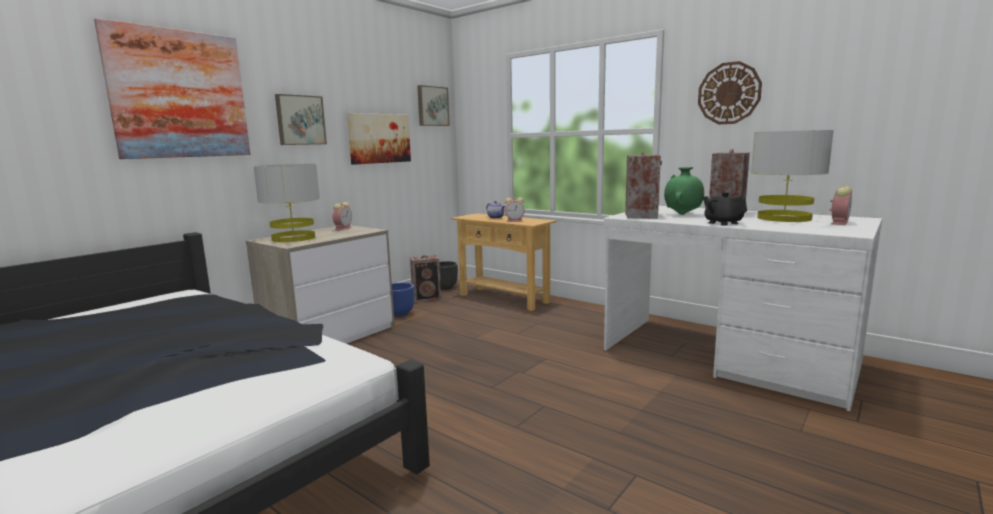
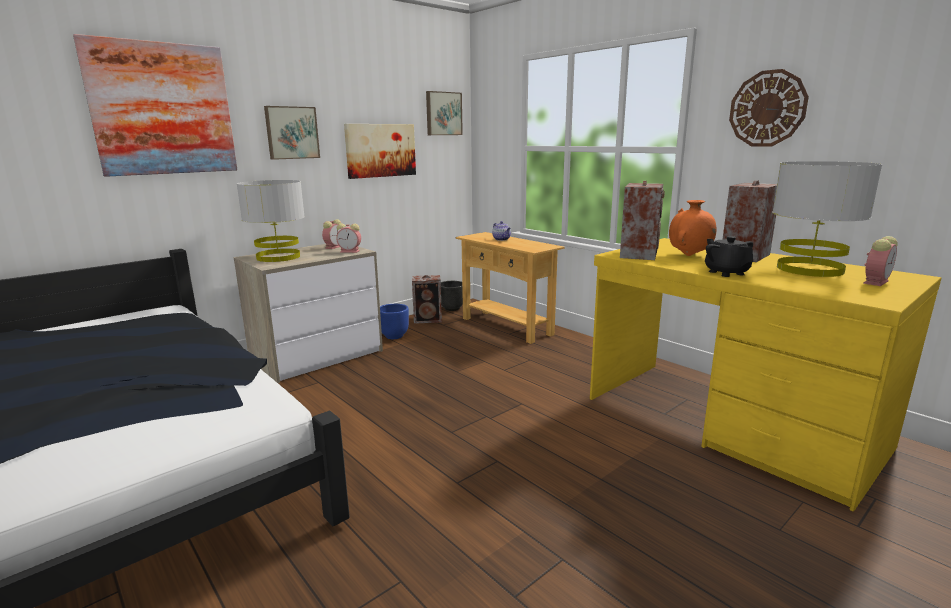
camera: 10 degrees right, 5 degrees up
alarm clock [505,197,524,222] -> alarm clock moved to [336,223,361,253]
white desk [604,206,882,411] -> yellow desk [590,238,942,511]
green vase [664,167,704,215] -> orange vase [669,200,716,256]

